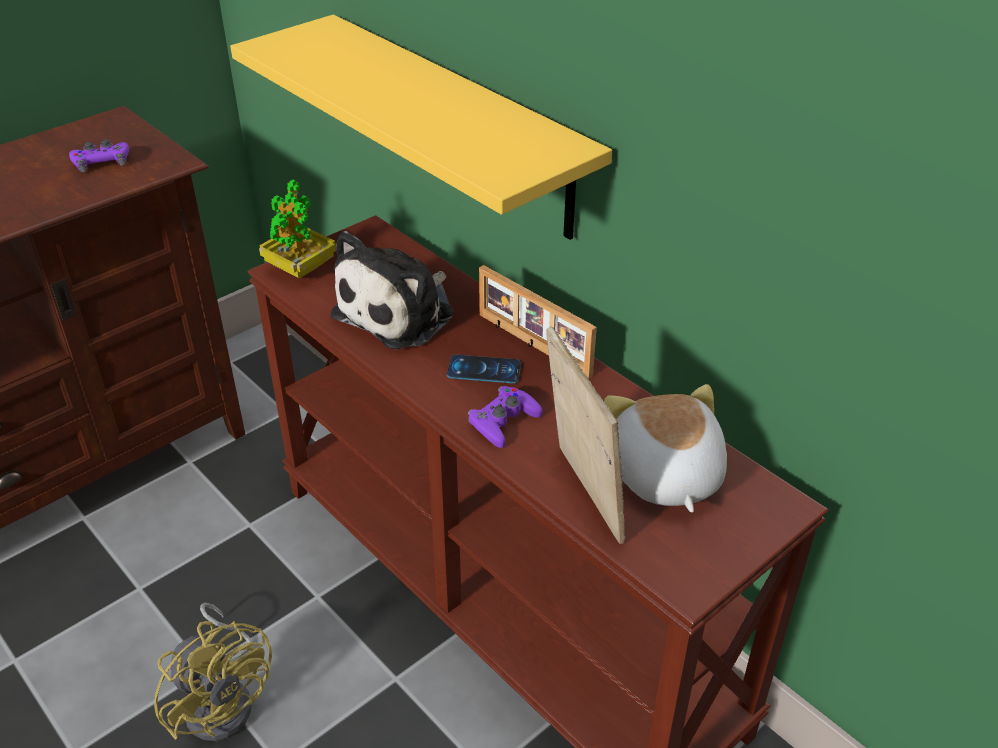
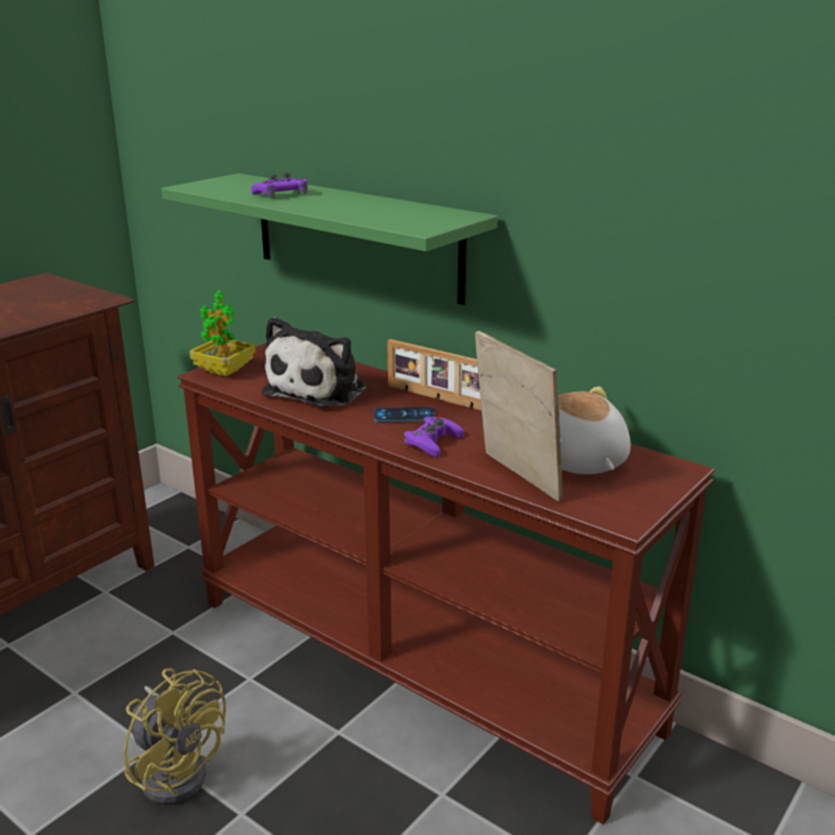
camera: 10 degrees left, 15 degrees down
purple game controller [69,139,129,172] -> purple game controller moved to [251,173,308,198]
yellow shelf [230,15,612,240] -> green shelf [161,173,498,305]

